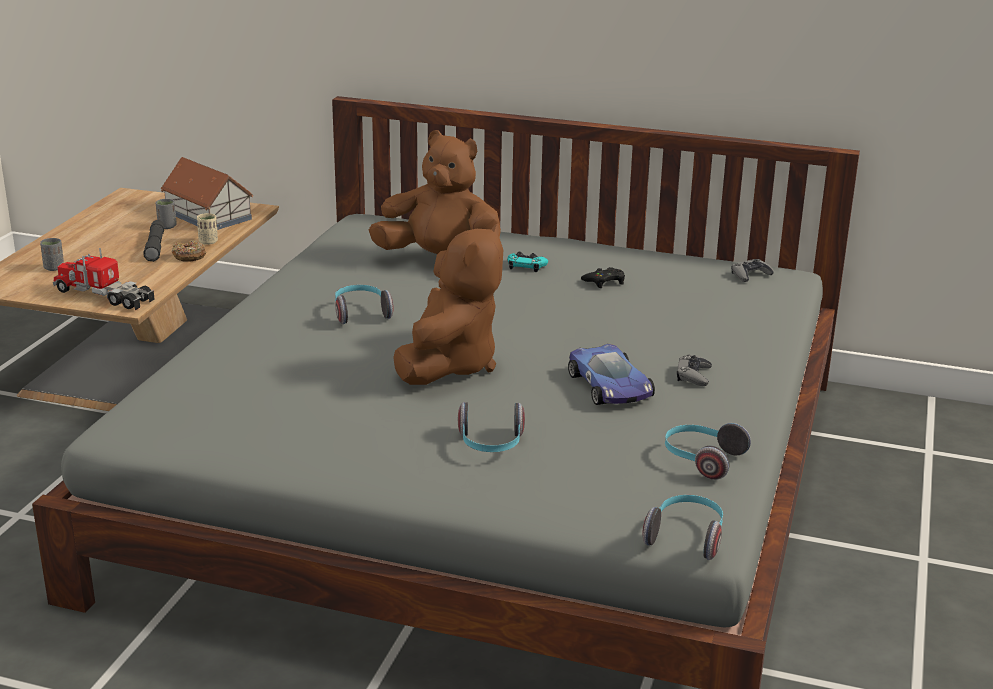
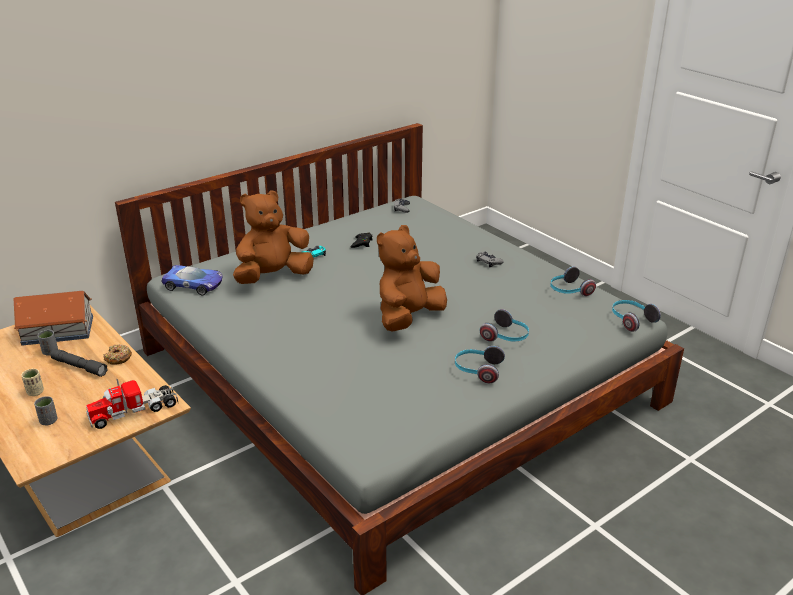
camera: 55 degrees left, 5 degrees up
beige cup [197,213,218,245] -> beige cup moved to [21,369,44,396]
headphones [335,285,394,324] -> headphones moved to [455,346,505,383]
brown plush toy [393,224,503,385] -> brown plush toy turned 105 degrees counterclockwise [377,225,447,332]
toy car [568,344,655,405] -> toy car moved to [161,265,222,295]

